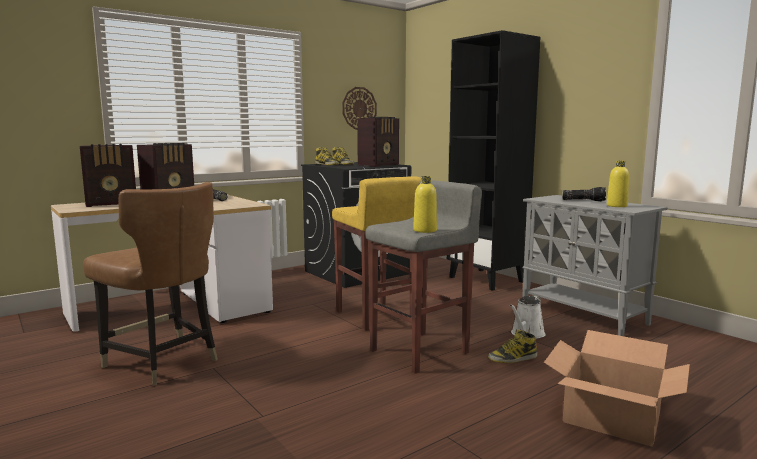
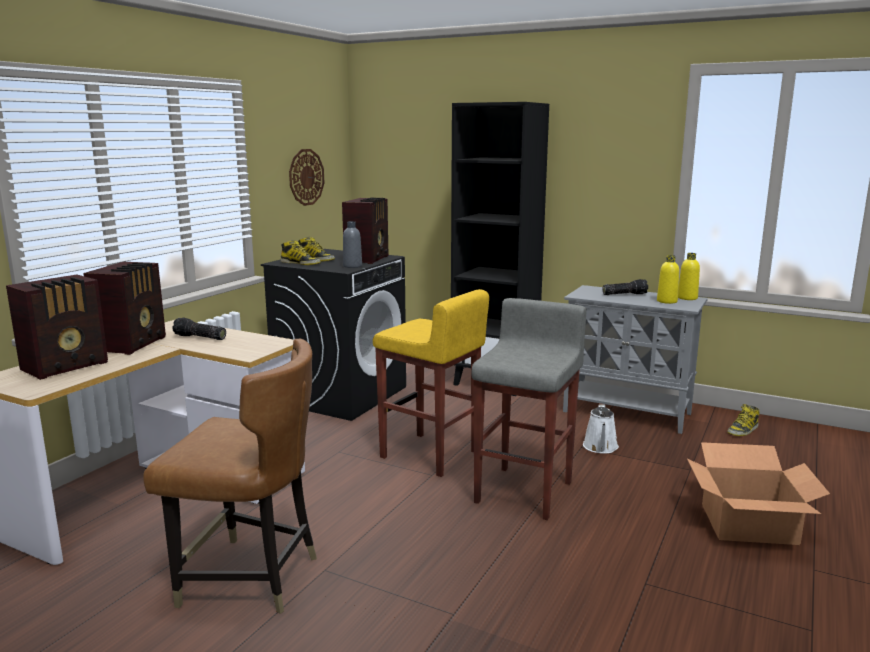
camera: 25 degrees left, 5 degrees up
yellow bottle [413,176,437,233] -> yellow bottle moved to [678,253,700,300]
boot [488,330,537,363] -> boot moved to [727,404,760,436]
none -> grey bottle [343,221,362,268]

